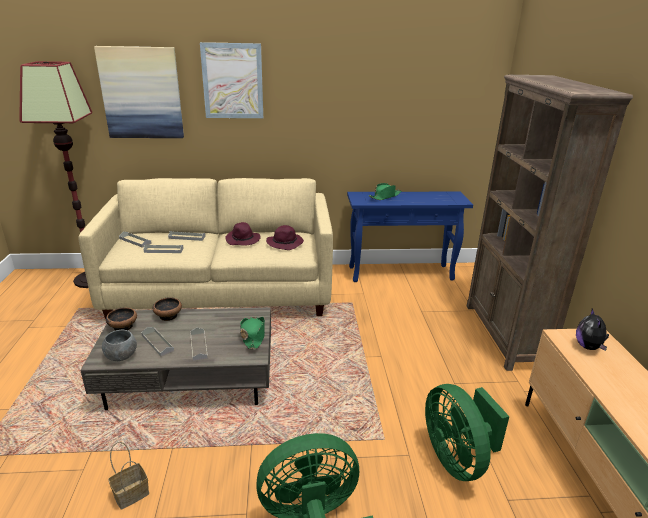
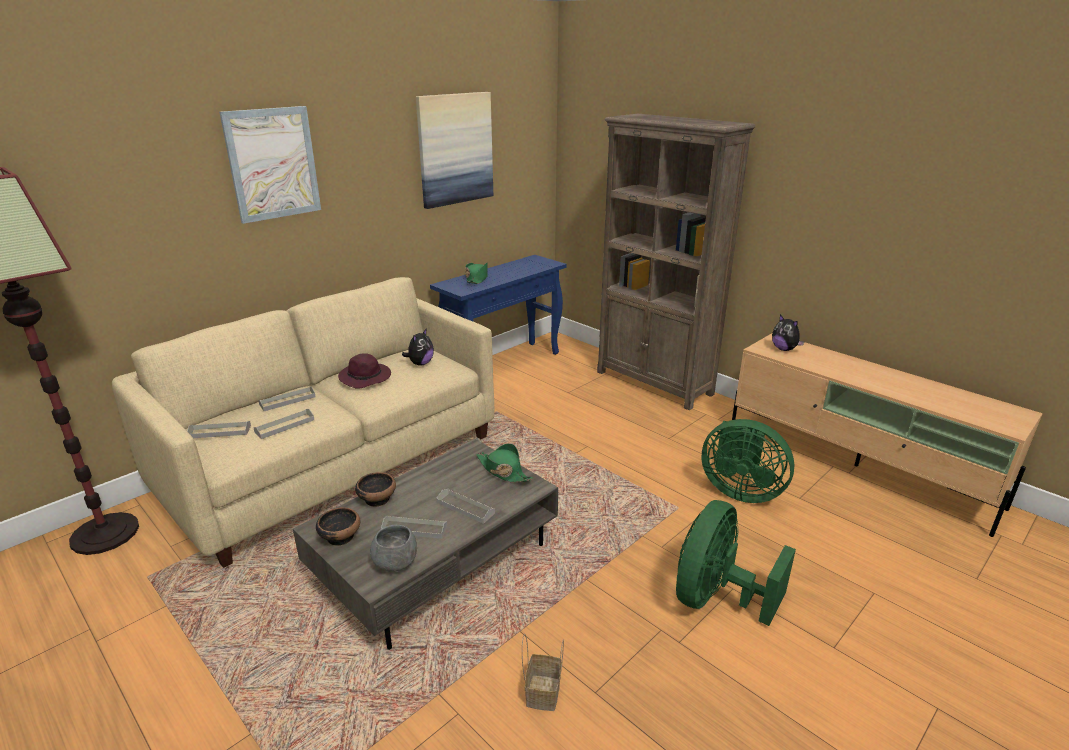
camera: 40 degrees left, 0 degrees up
picture [94,46,184,138] -> picture moved to [416,92,493,209]
purple hat [266,225,304,250] -> plush toy [402,328,434,366]

